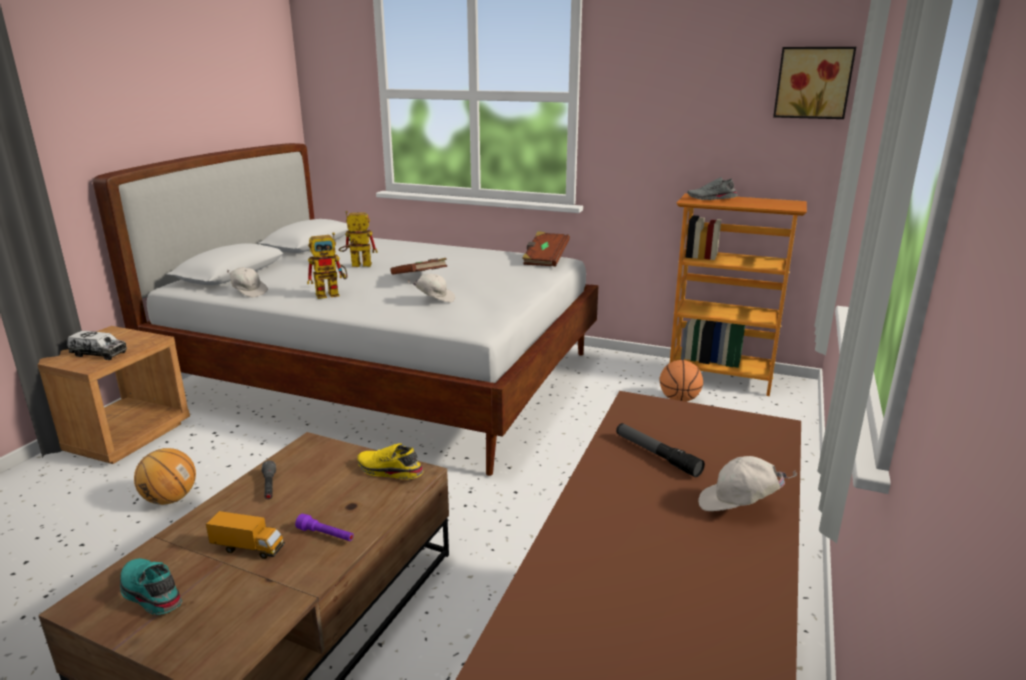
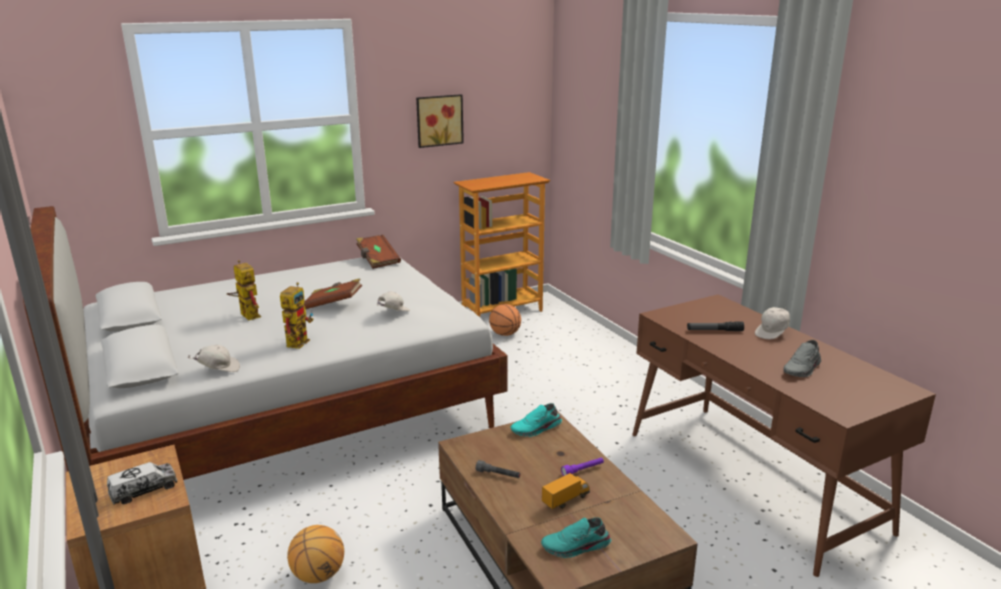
camera: 50 degrees left, 0 degrees up
toy robot [339,211,378,267] -> toy robot turned 105 degrees clockwise [227,260,261,321]
yellow shoe [357,443,424,480] -> turquoise shoe [510,403,562,437]
grey shoe [687,177,738,200] -> grey shoe moved to [783,340,821,377]
picture [773,47,856,119] -> picture moved to [416,94,464,148]

